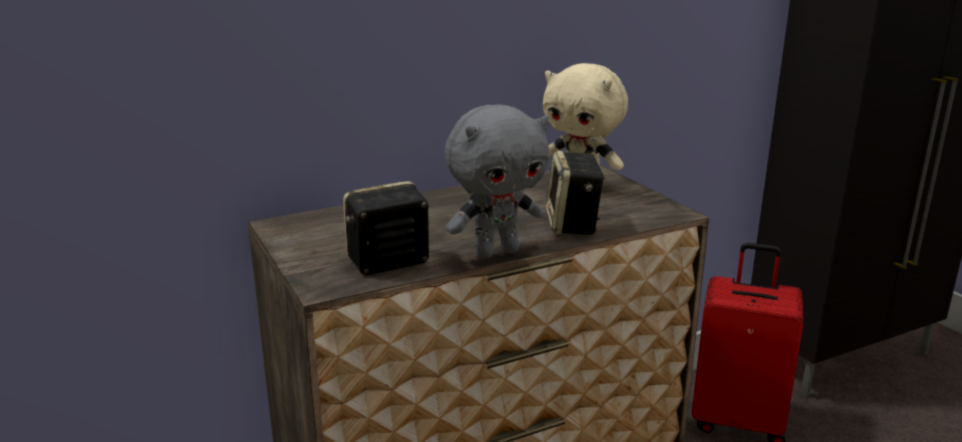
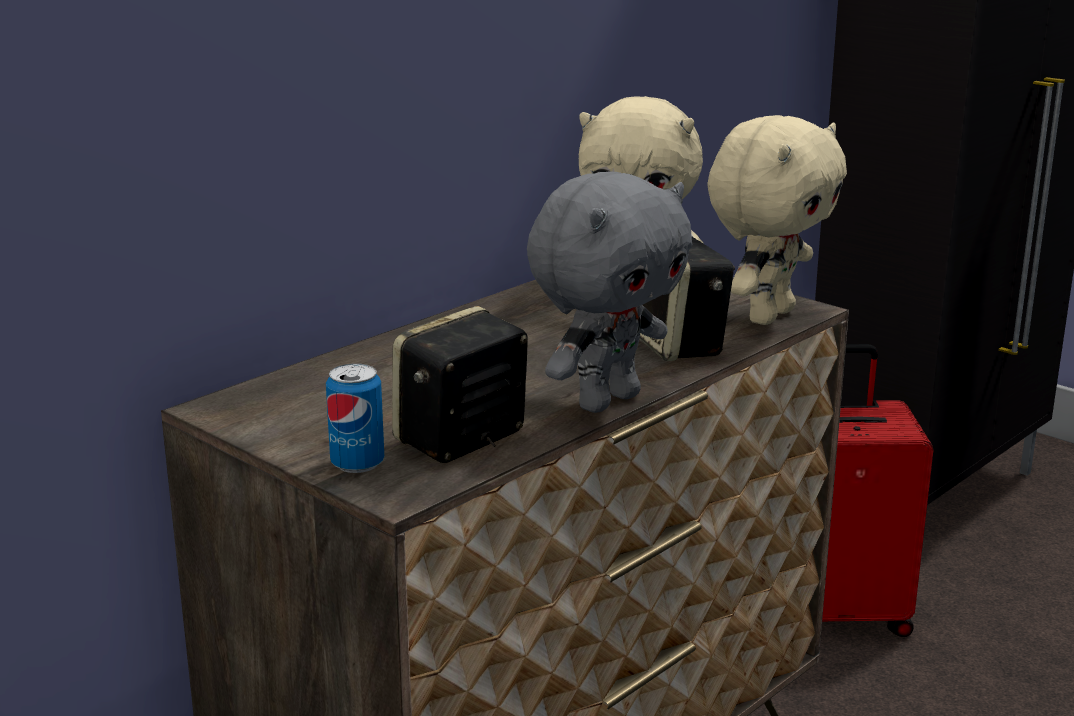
camera: 20 degrees left, 0 degrees up
none -> can [326,363,384,473]
none -> beige plush toy [707,115,847,325]

